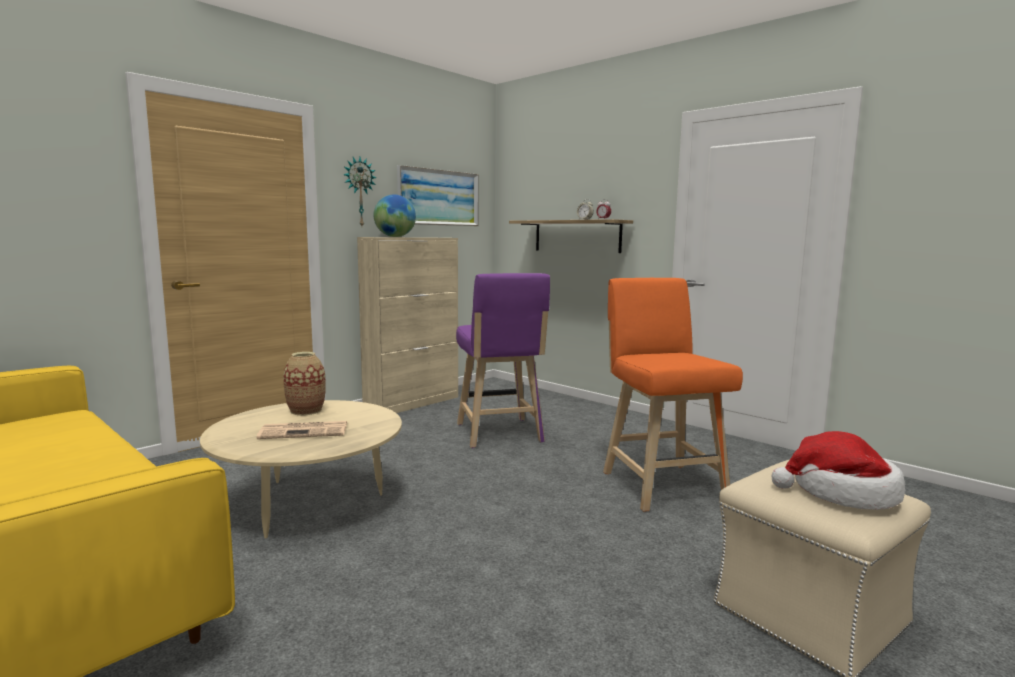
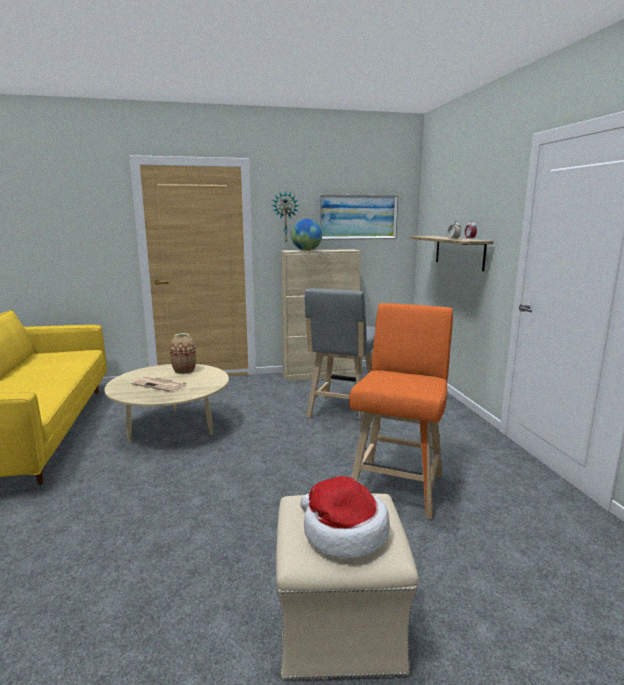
camera: 35 degrees right, 5 degrees up
purple stool [456,273,550,448] -> grey stool [305,289,375,426]

